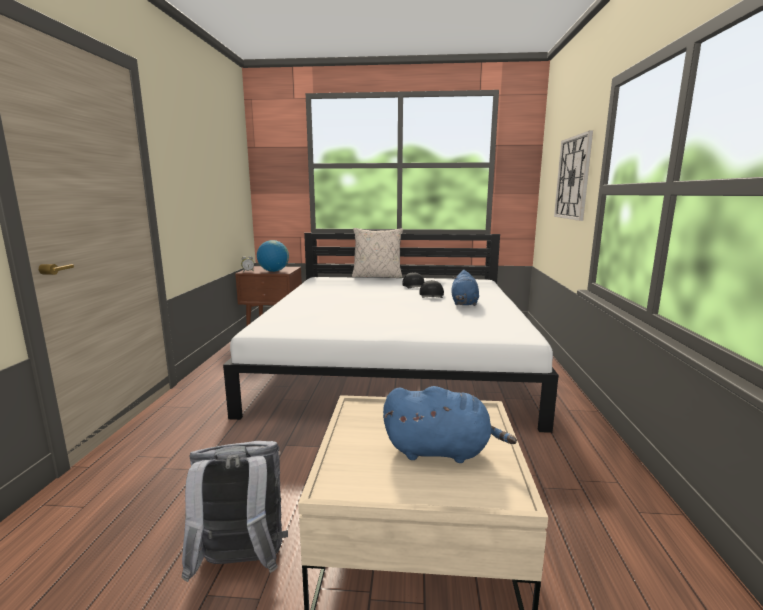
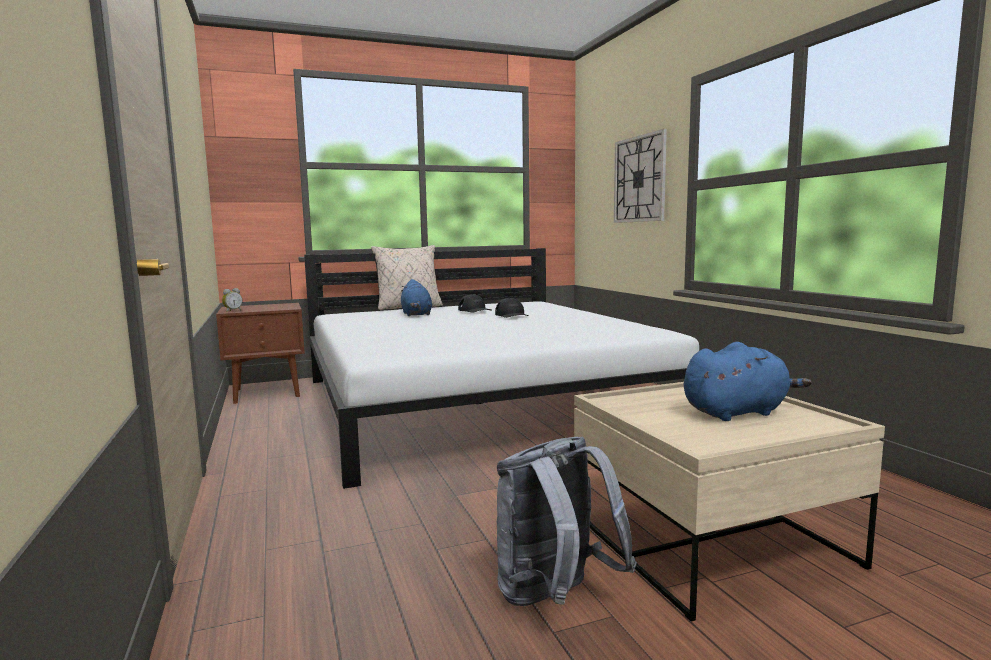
camera: 25 degrees left, 5 degrees down
globe [257,240,289,272] -> none
blue plush toy [451,270,479,306] -> blue plush toy moved to [401,279,432,316]

